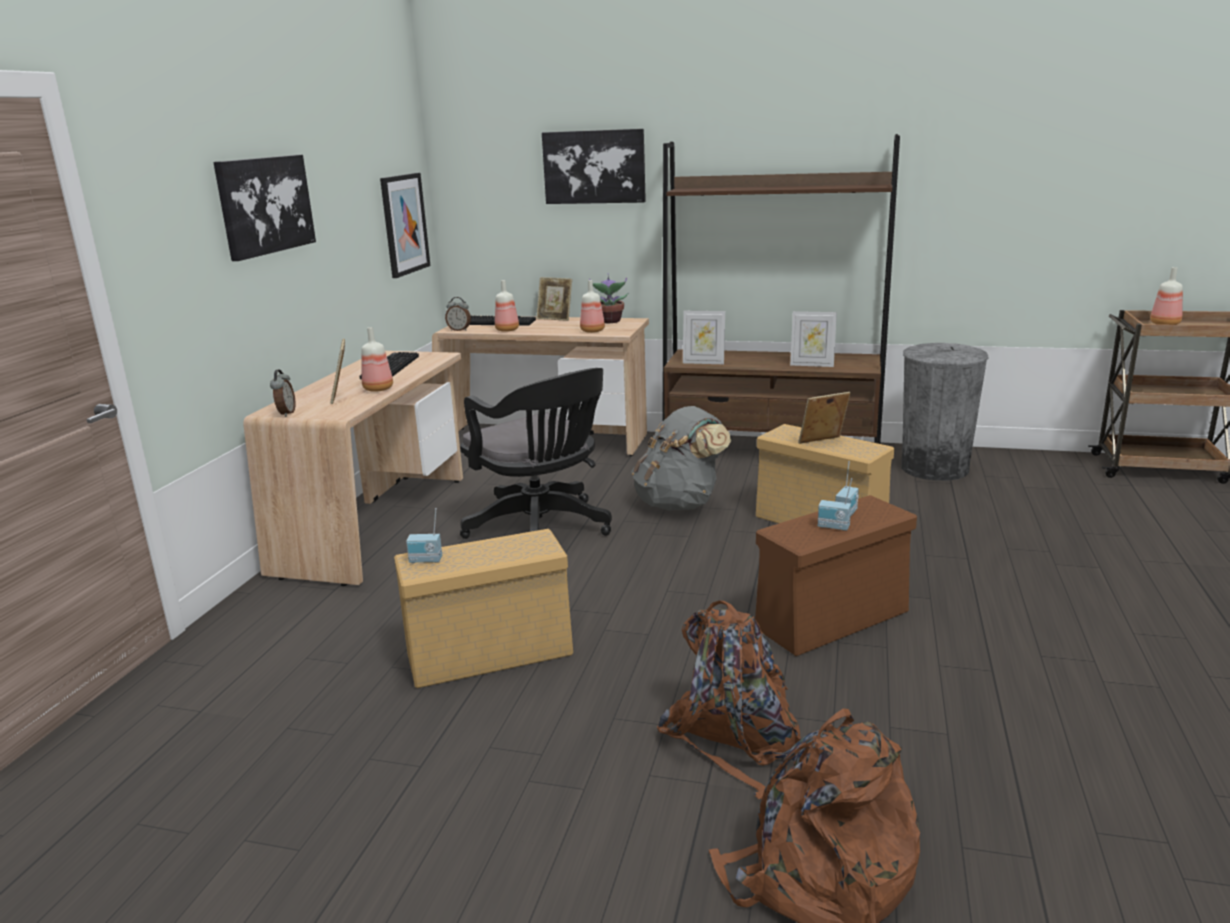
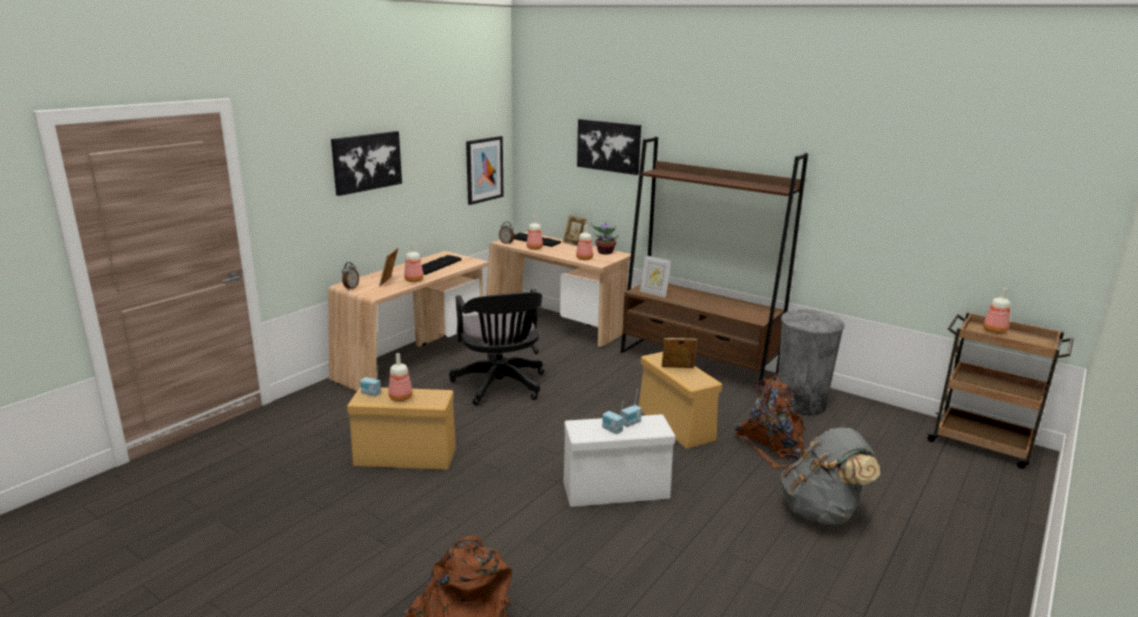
camera: 20 degrees right, 0 degrees up
grey backpack [631,406,731,511] -> grey backpack moved to [781,427,880,525]
brown backpack [657,601,801,800] -> brown backpack moved to [735,375,806,468]
brown storage box [755,495,917,656] -> white storage box [563,414,675,507]
picture frame [790,311,837,367] -> none
none -> bottle [388,353,413,401]

